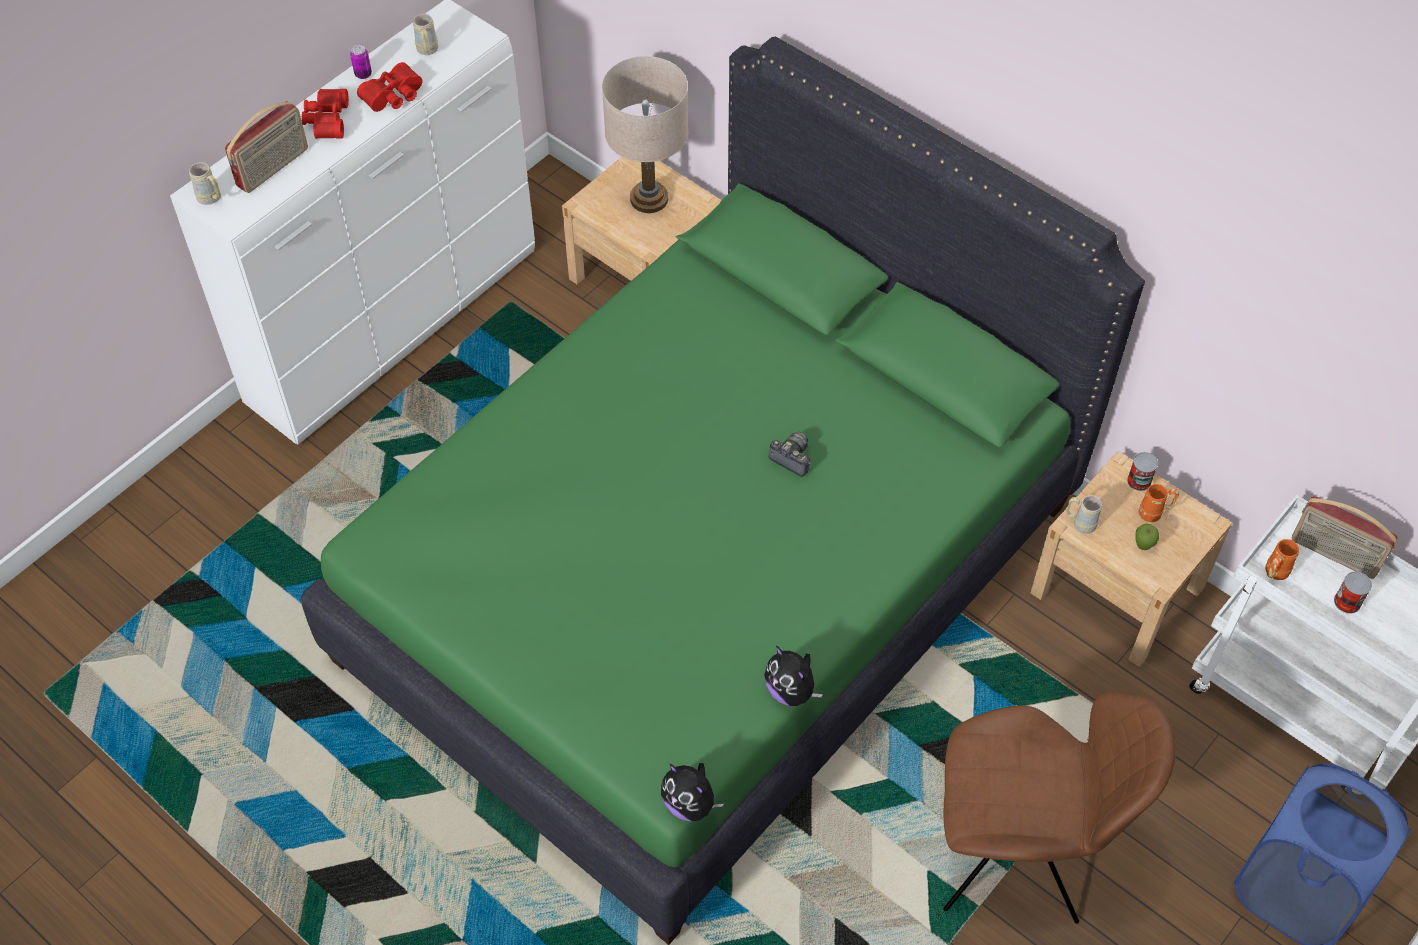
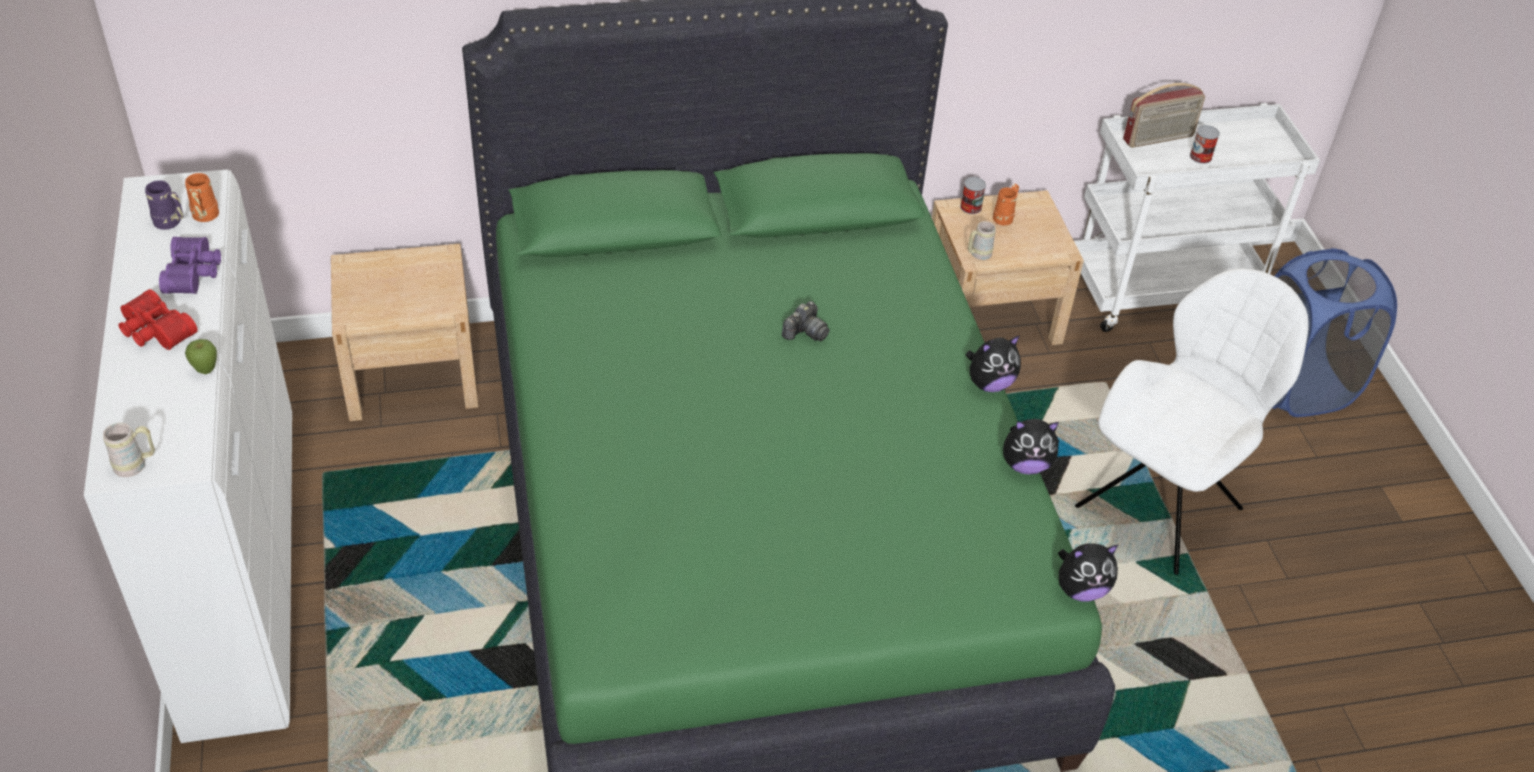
camera: 55 degrees left, 10 degrees down
radio [225,101,308,193] -> none
can [350,45,372,79] -> none
red binoculars [357,62,422,112] -> purple binoculars [159,237,221,294]
beige mug [413,14,438,55] -> purple mug [145,180,183,230]
beige table lamp [602,56,688,213] -> none
camera [768,432,810,477] -> camera turned 150 degrees clockwise [782,301,830,341]
brown chair [943,692,1176,924] -> white chair [1075,269,1309,575]
apple [1135,524,1159,550] -> apple moved to [185,339,217,374]
orange mug [1265,539,1299,580] -> orange mug moved to [185,173,219,222]
none -> plush toy [966,335,1021,392]

